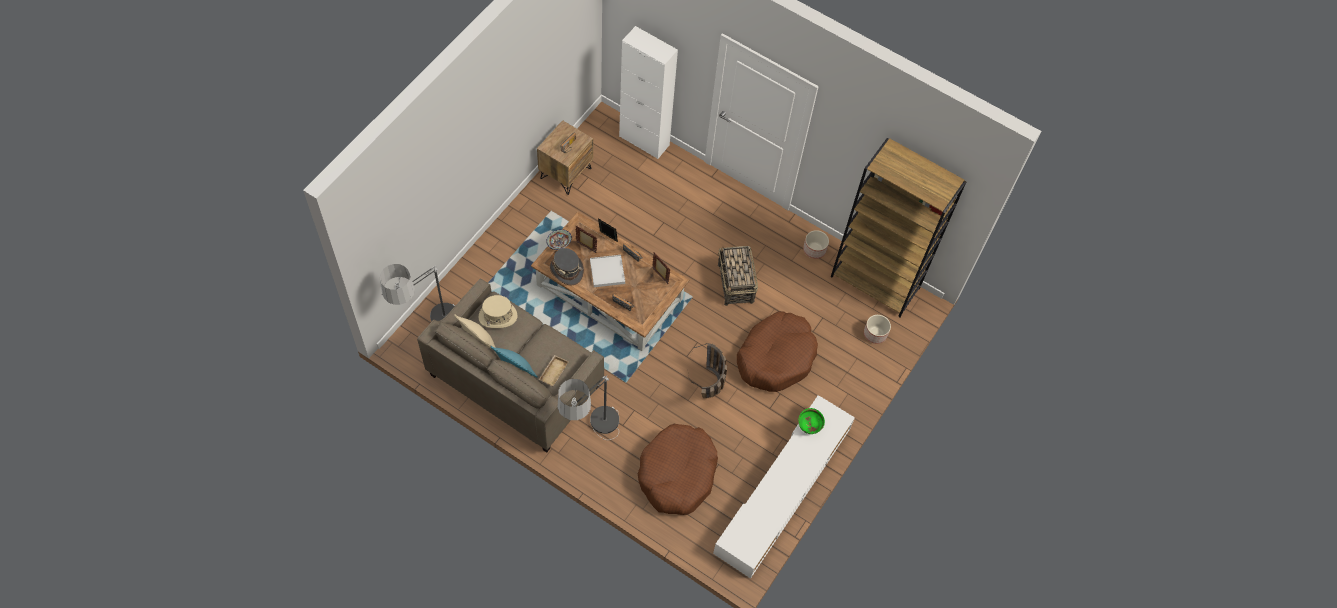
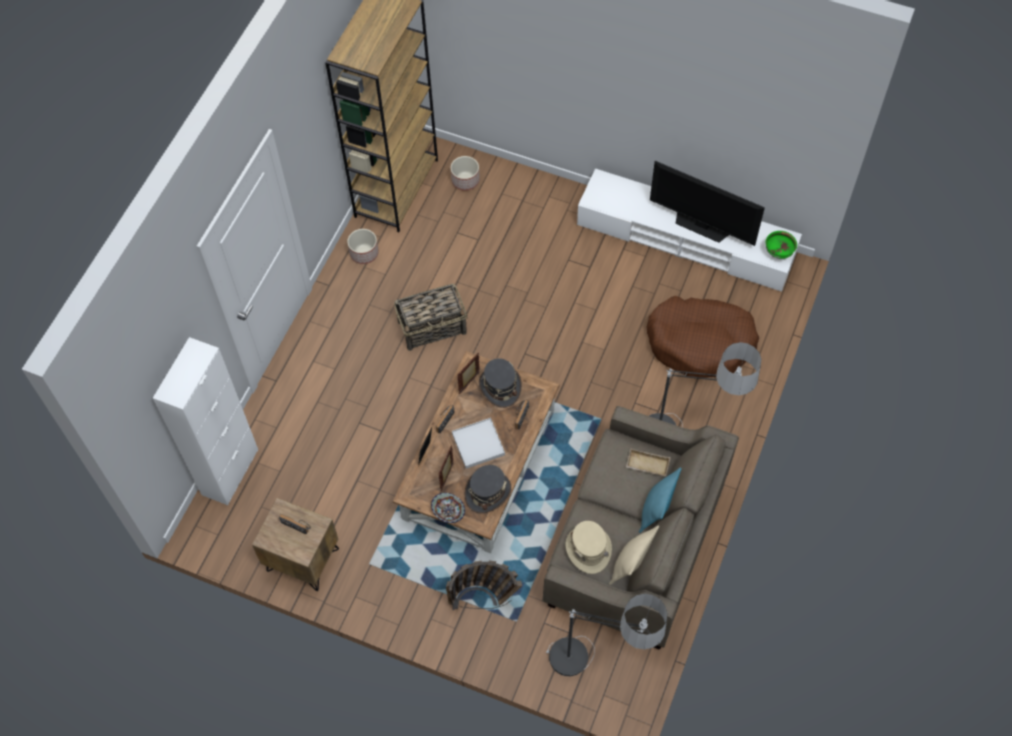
camera: 95 degrees left, 0 degrees up
basket [688,343,727,398] -> basket moved to [446,560,522,610]
brown dog bed [737,311,818,392] -> none
green bowl [799,408,825,434] -> green bowl moved to [766,231,797,259]
none -> grey hat [479,358,522,408]
none -> television [650,161,765,246]

